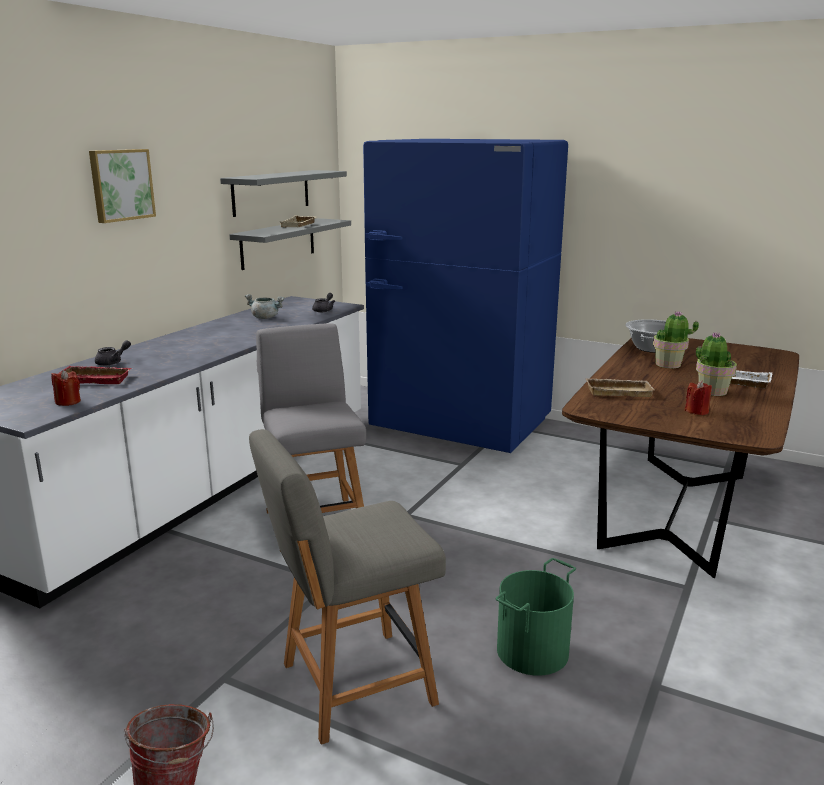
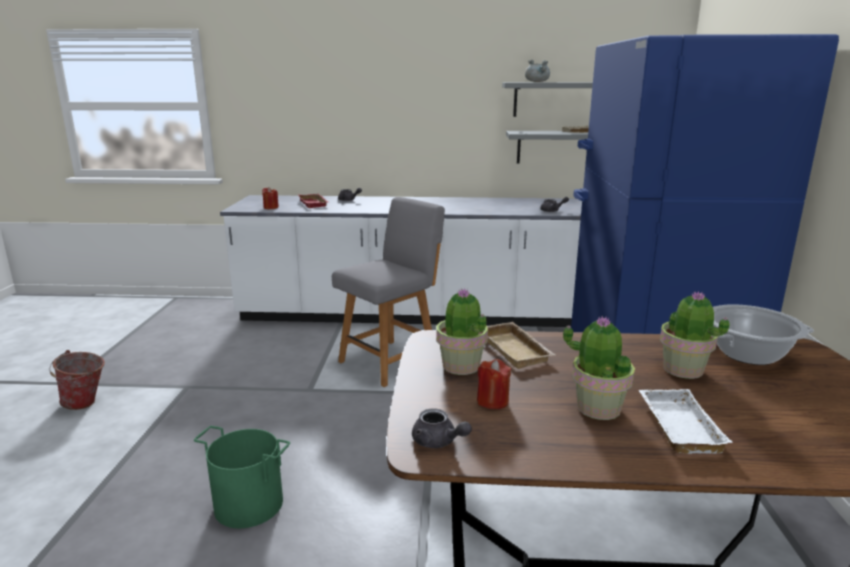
camera: 65 degrees right, 0 degrees up
picture [89,149,156,223] -> none
grey cooking pot [245,294,284,319] -> grey cooking pot moved to [525,60,550,82]
grey chair [249,429,446,744] -> none
none -> grey teapot [412,408,472,448]
none -> potted plant [436,288,488,375]

